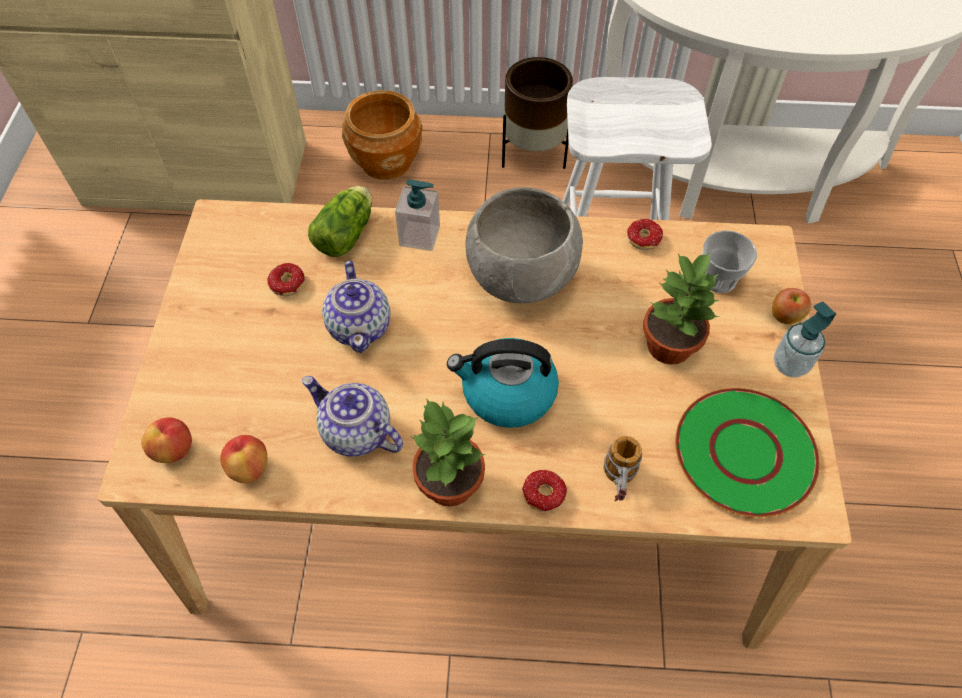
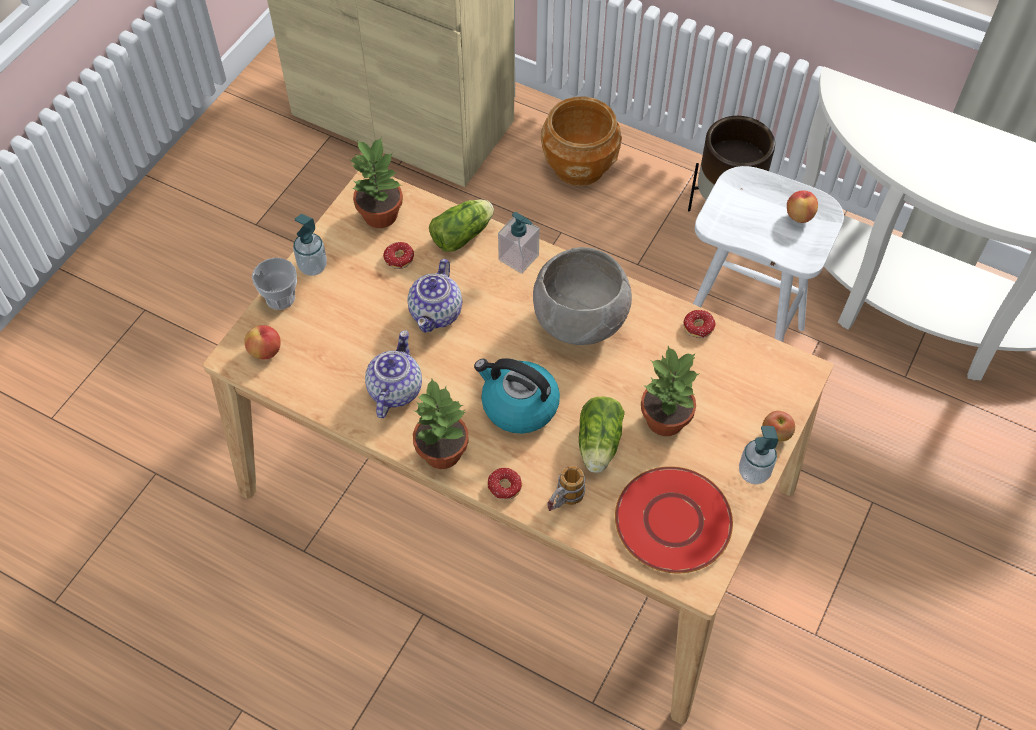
camera: 25 degrees right, 0 degrees up
apple [220,435,267,483] -> apple moved to [787,190,818,223]
teapot [302,376,403,457] -> teapot turned 45 degrees clockwise [365,330,422,418]
green plate [675,388,820,517] -> red plate [615,466,733,573]
cup [702,230,757,293] -> cup moved to [252,257,297,310]
none -> soap dispenser [293,214,327,276]
none -> potted plant [350,137,403,228]
none -> lettuce [579,396,625,473]

